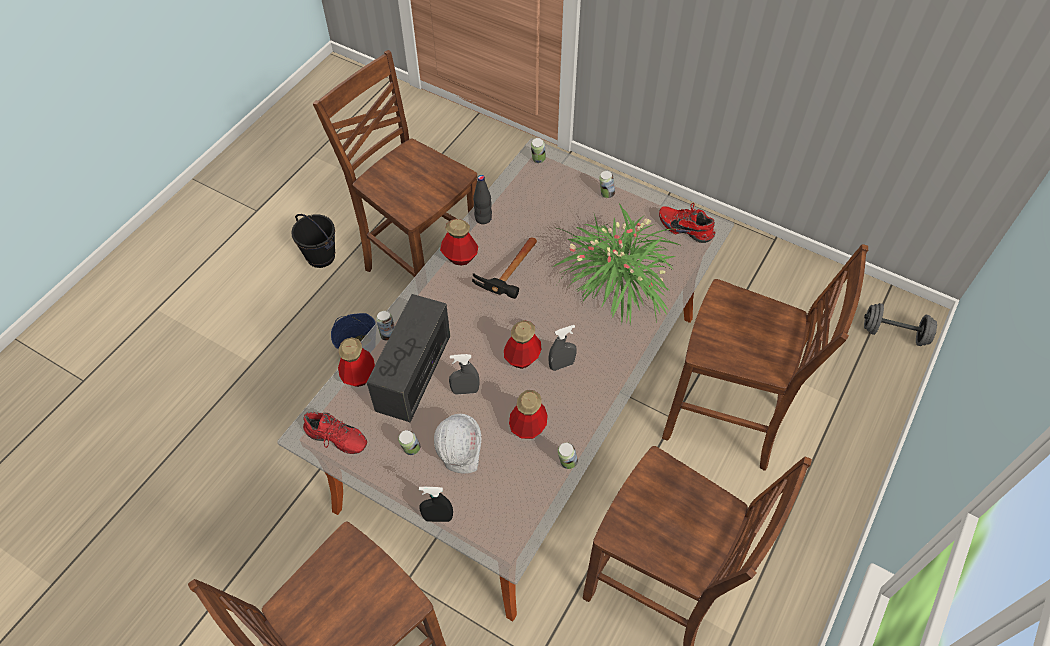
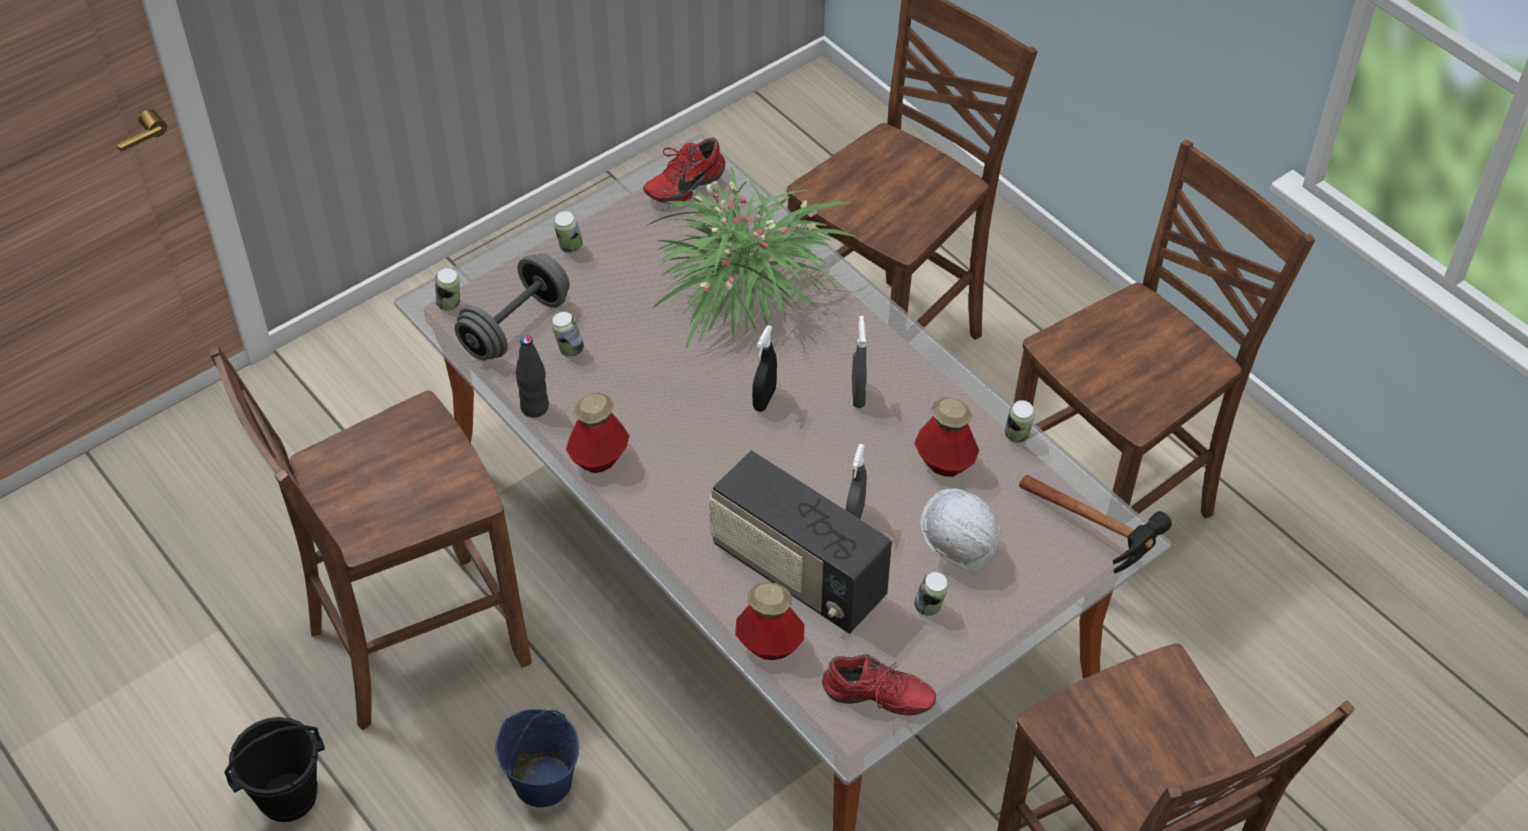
camera: 70 degrees left, 5 degrees down
red shoe [303,412,367,454] -> red shoe turned 60 degrees clockwise [822,654,936,716]
can [376,311,395,341] -> can moved to [551,311,584,357]
black spray bottle [419,487,453,522] -> black spray bottle moved to [752,325,777,412]
hammer [472,237,537,299] -> hammer moved to [1019,475,1172,573]
bottle [504,320,541,369] -> none
grey dumbbell [864,303,937,346] -> grey dumbbell moved to [454,254,570,360]

